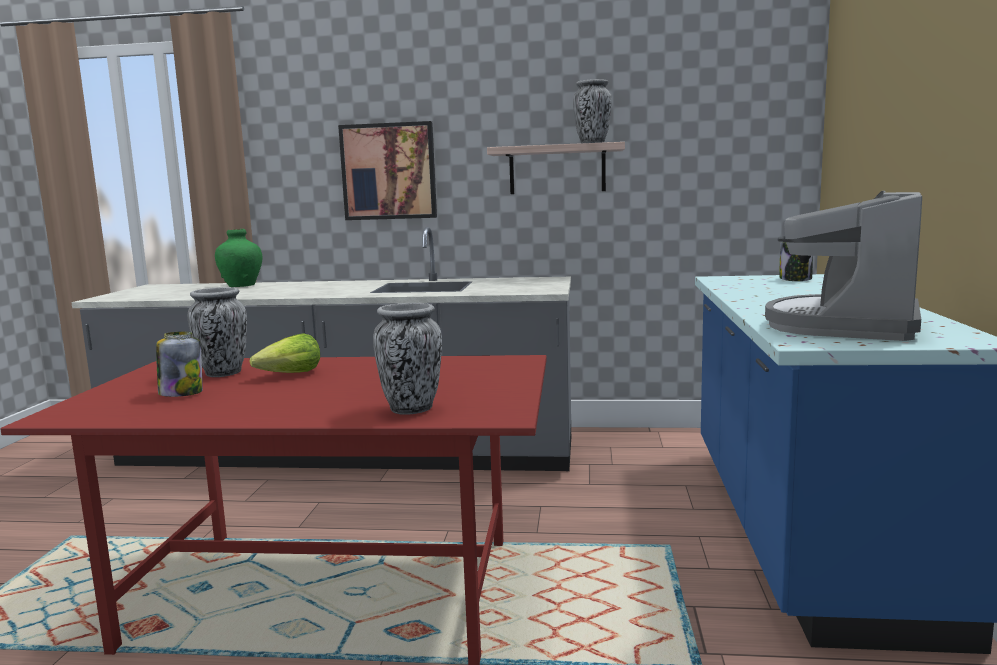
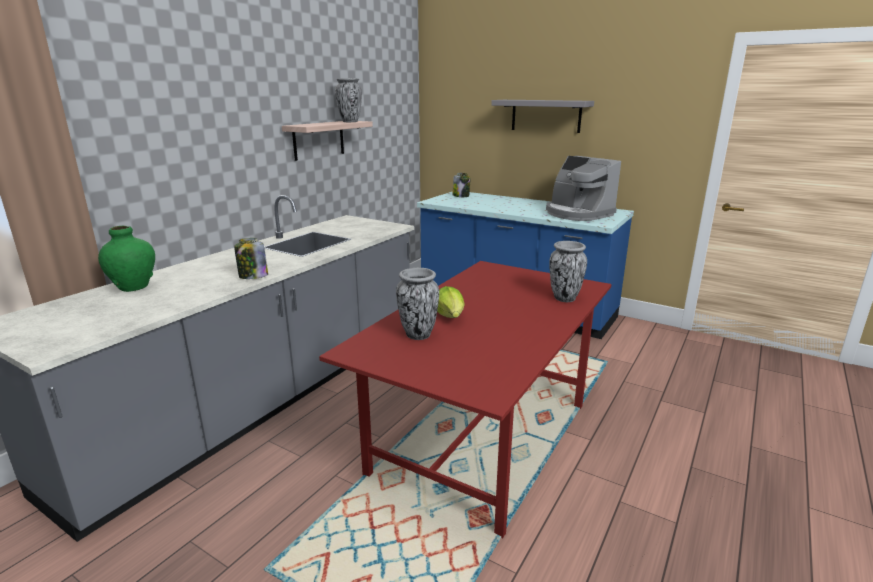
camera: 65 degrees left, 10 degrees up
jar [156,332,203,397] -> jar moved to [234,238,268,279]
picture [338,121,437,220] -> none
none -> grey shelf [491,100,594,133]

